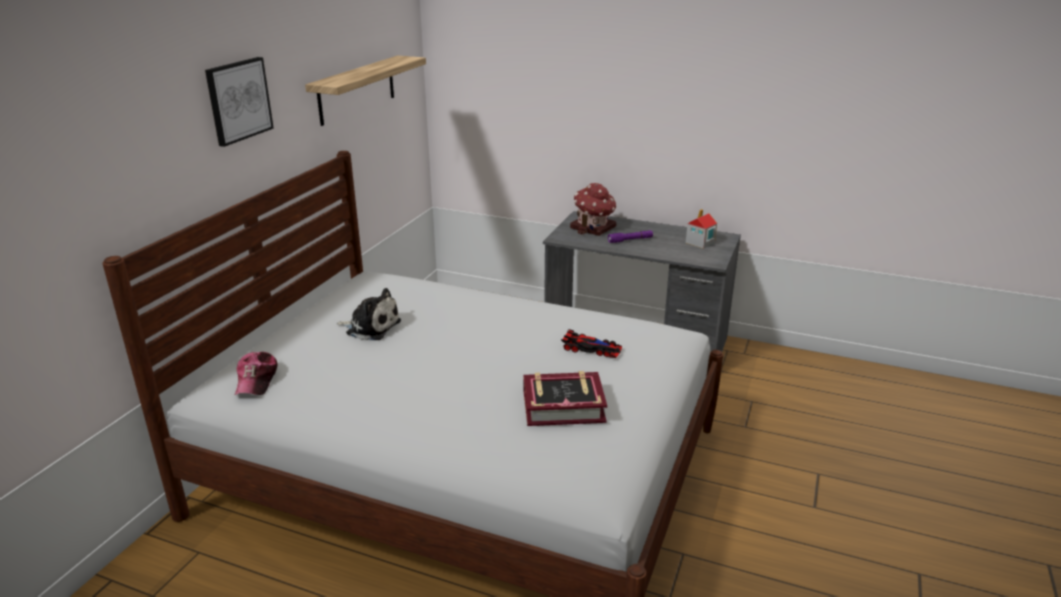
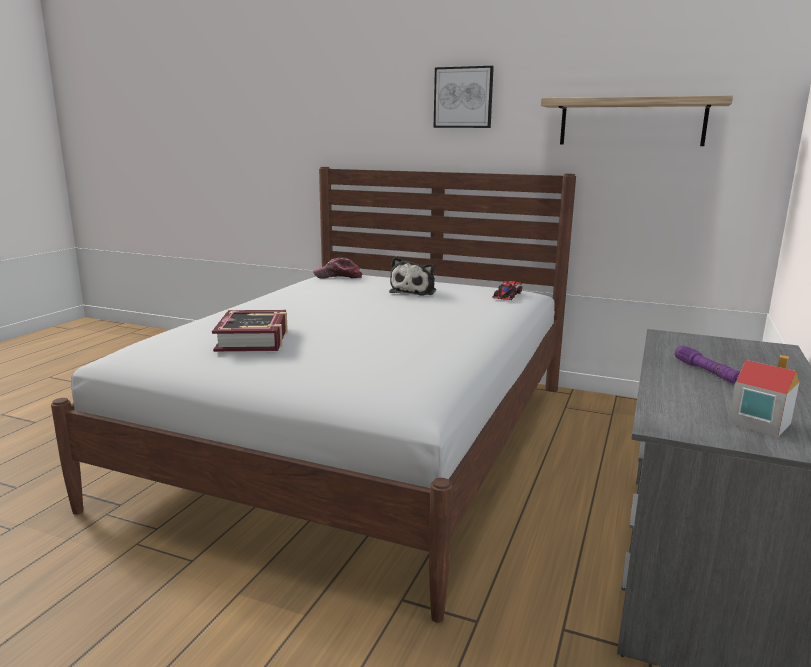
camera: 90 degrees right, 10 degrees down
toy car [561,329,622,358] -> toy car moved to [492,281,522,300]
toy house [570,183,616,236] -> none

